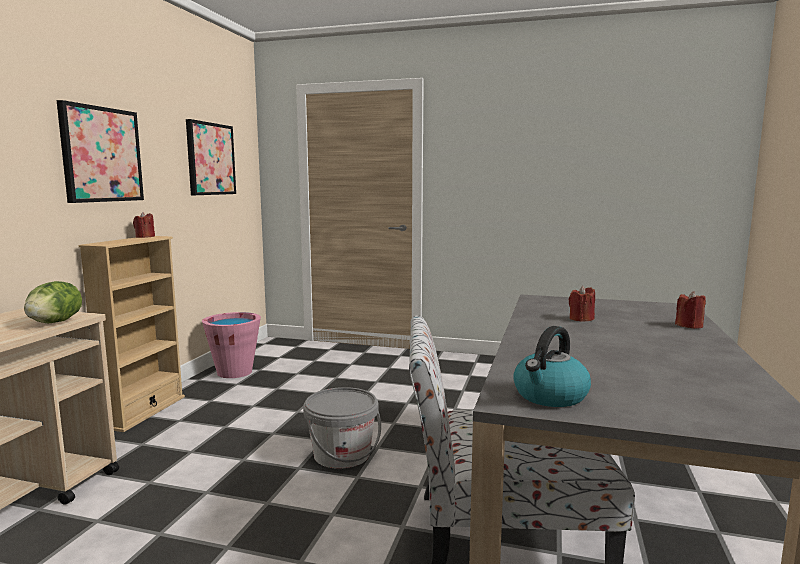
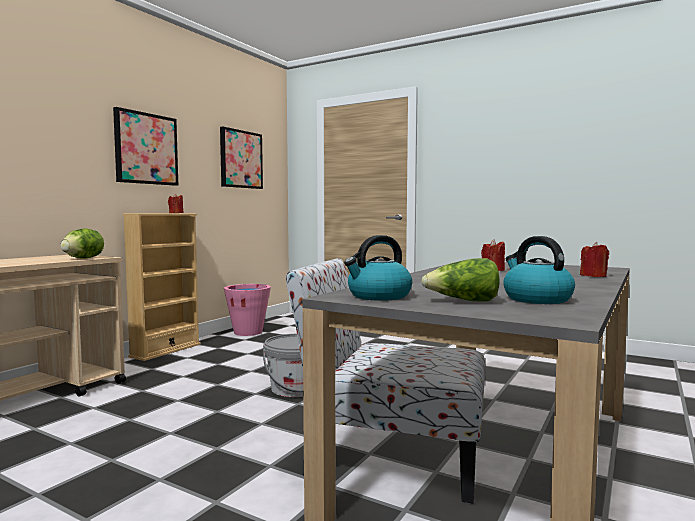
camera: 15 degrees right, 5 degrees down
none -> lettuce [421,258,499,302]
none -> kettle [503,236,575,304]

